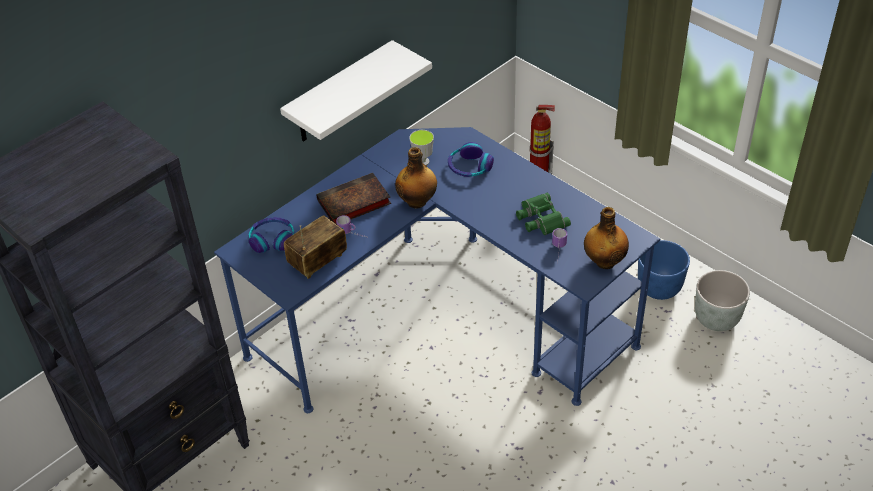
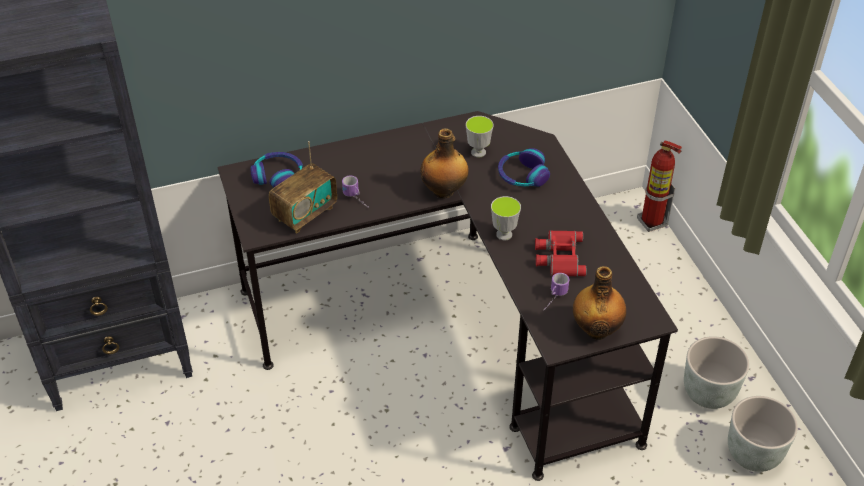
camera: 25 degrees right, 0 degrees up
blue desk [214,127,660,413] -> black desk [218,111,678,481]
white shelf [280,40,432,142] -> none
radio [284,215,347,279] -> radio turned 150 degrees clockwise [269,141,337,234]
book [316,173,391,224] -> none
green binoculars [516,193,571,235] -> red binoculars [535,230,586,277]
blue planter [638,240,690,300] -> grey planter [684,336,749,409]
none -> cup [491,196,521,240]

